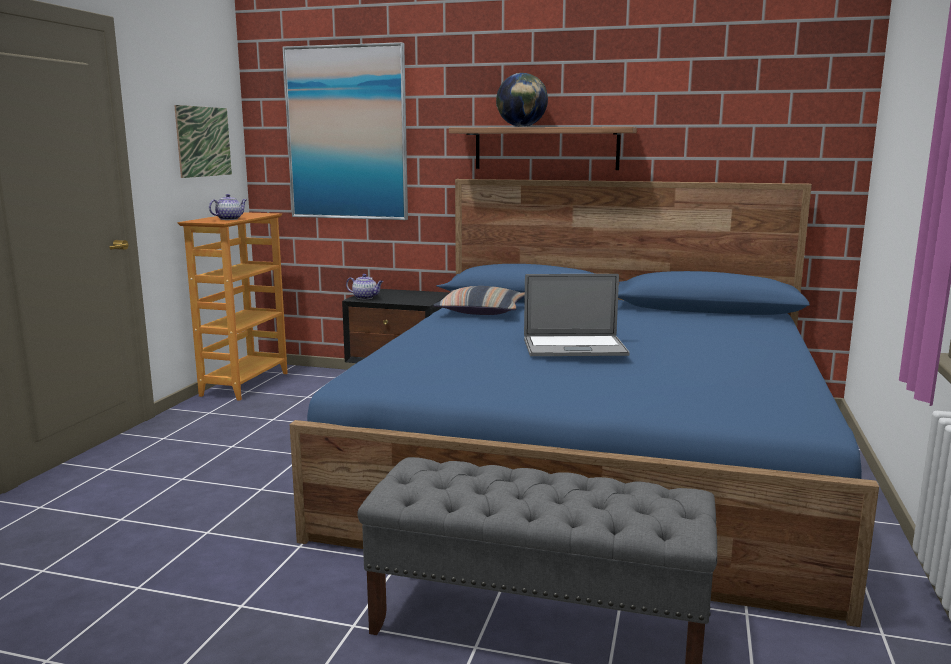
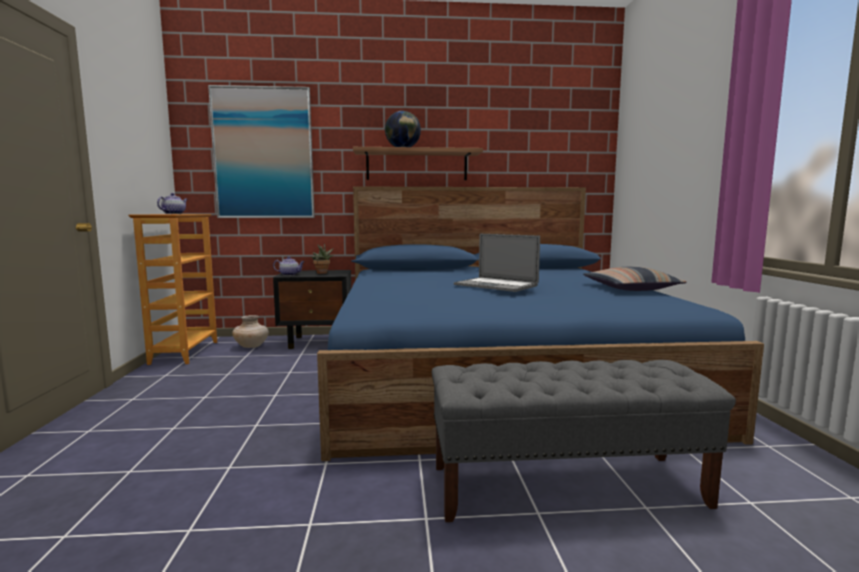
camera: 20 degrees left, 5 degrees down
picture [174,105,232,178] -> none
pillow [433,286,525,315] -> pillow moved to [583,267,687,291]
laptop [524,274,630,356] -> laptop turned 60 degrees clockwise [454,234,540,292]
none -> beige vase [232,315,269,348]
none -> potted plant [311,243,334,274]

